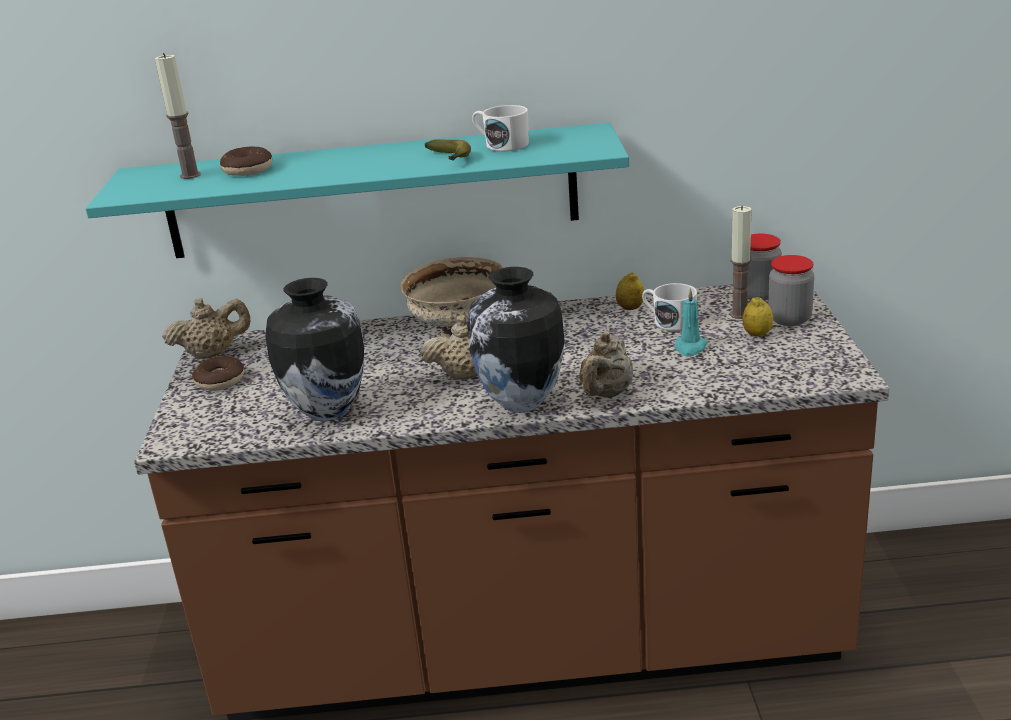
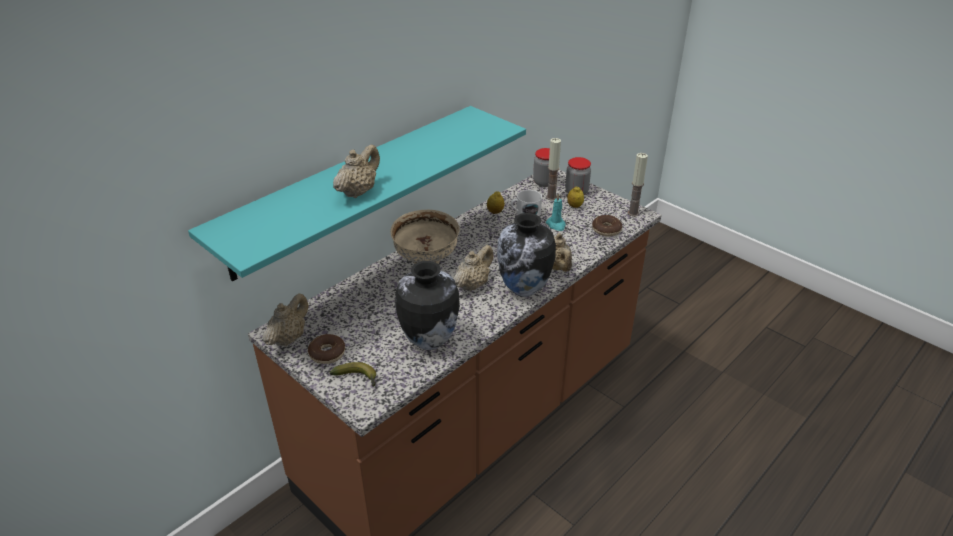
camera: 45 degrees left, 10 degrees up
candle [155,53,201,179] -> candle moved to [628,153,648,217]
donut [220,147,272,176] -> donut moved to [592,215,622,237]
banana [425,139,471,161] -> banana moved to [329,362,376,387]
white mug [472,105,529,152] -> none
none -> beige teapot [333,144,380,198]

